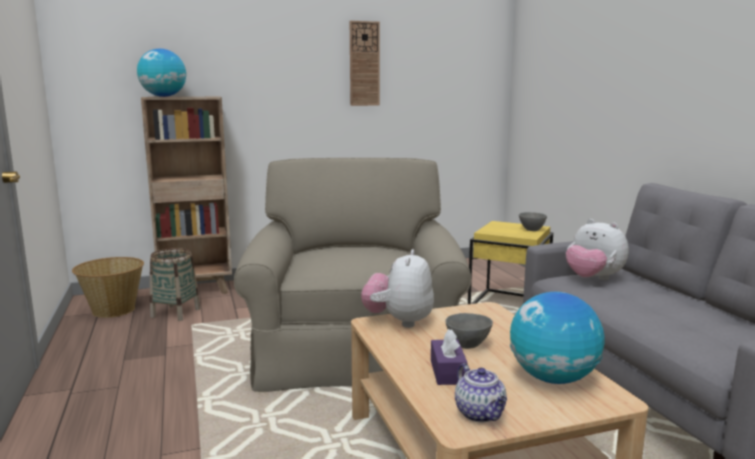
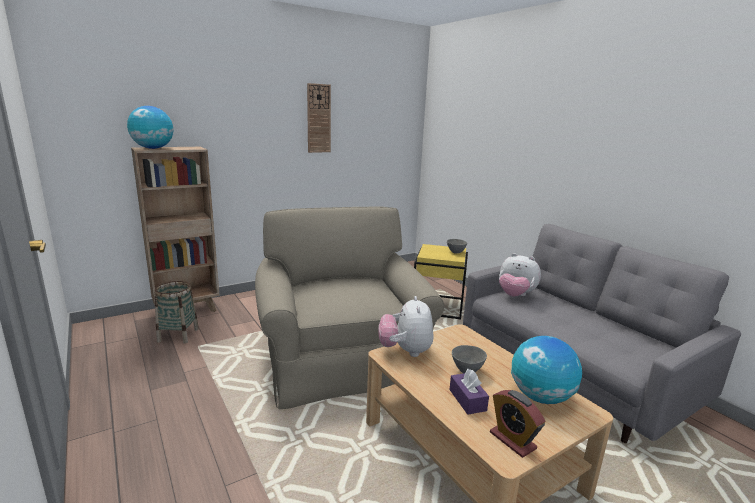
camera: 15 degrees left, 5 degrees up
basket [72,257,144,318] -> none
teapot [455,363,507,422] -> alarm clock [490,390,546,458]

